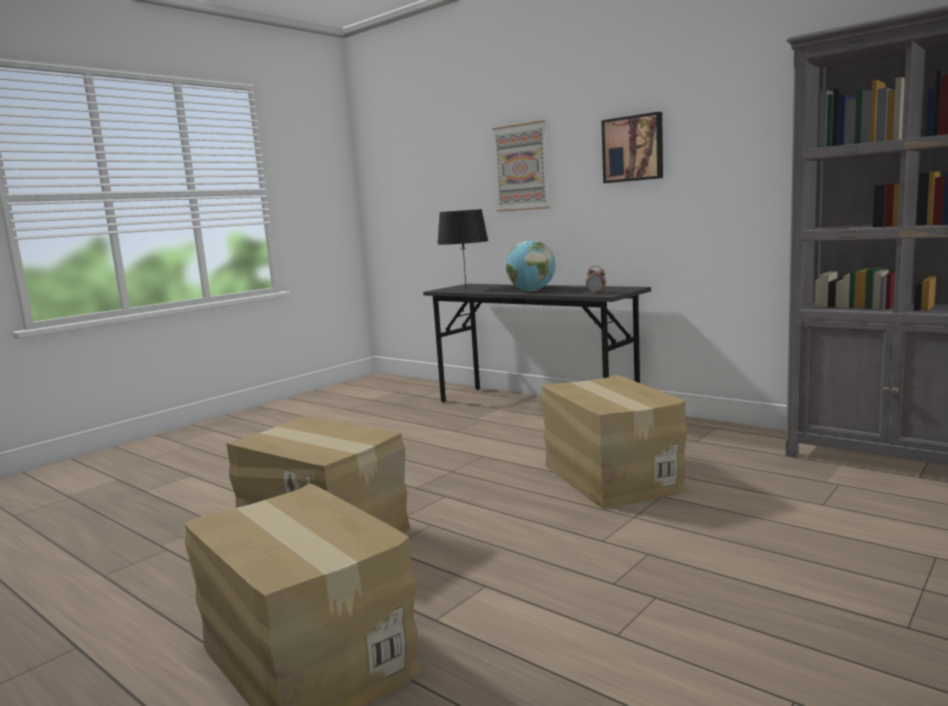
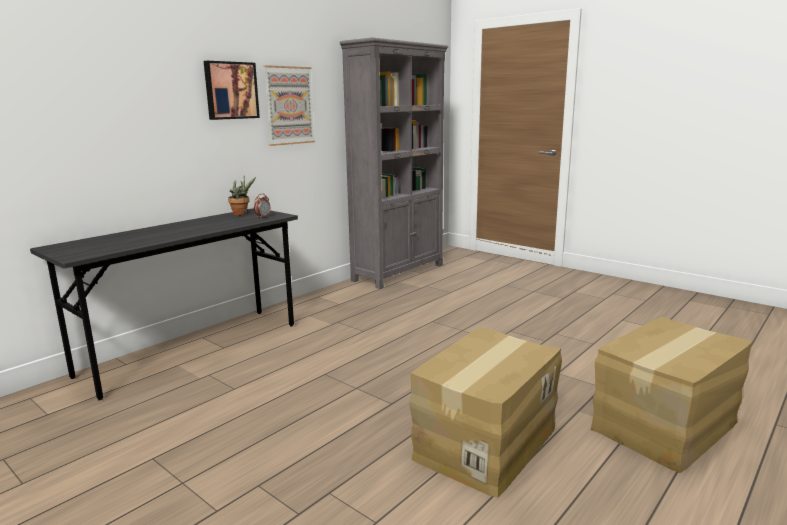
camera: 90 degrees left, 5 degrees up
black table lamp [437,209,489,286] -> none
picture [492,120,549,212] -> picture moved to [263,65,315,146]
globe [506,241,556,291] -> none
cardboard box [541,375,687,509] -> none
none -> potted plant [228,175,256,215]

